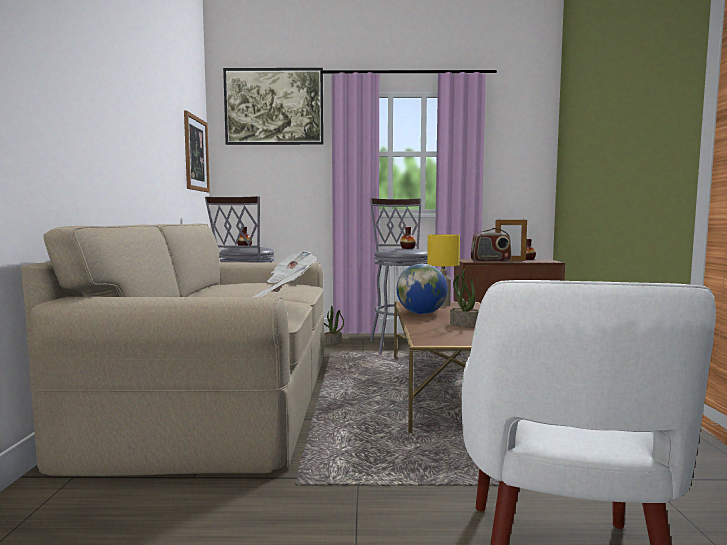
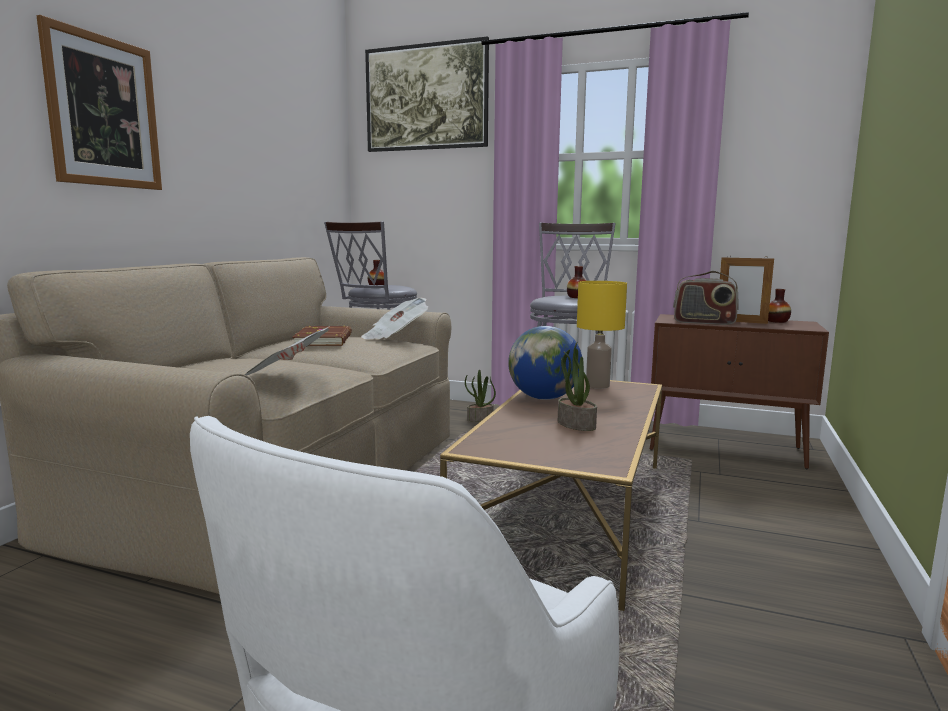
camera: 20 degrees right, 5 degrees up
picture [184,110,210,192] -> picture moved to [37,15,162,190]
none -> brown book [292,326,352,346]

